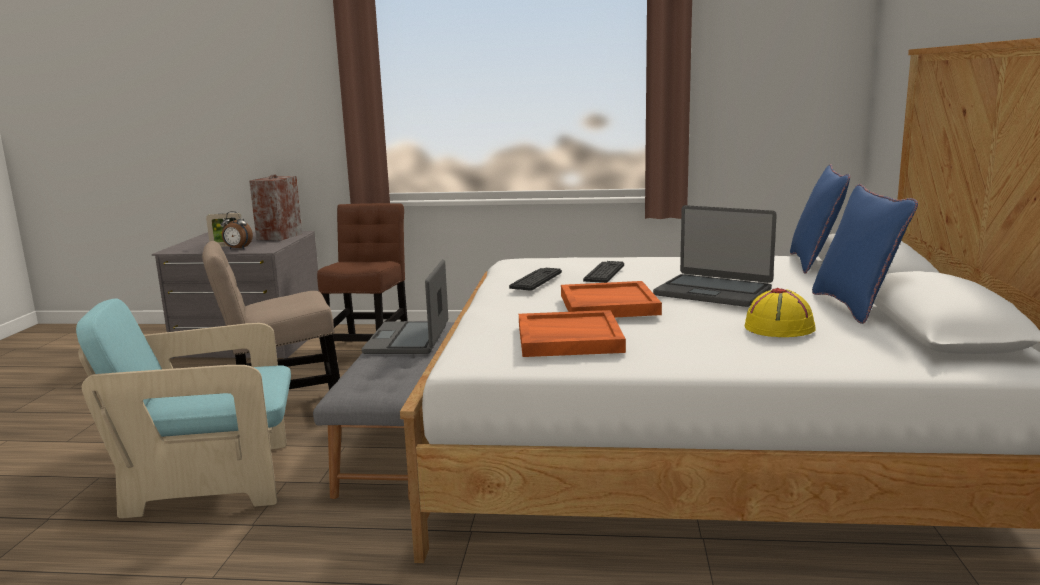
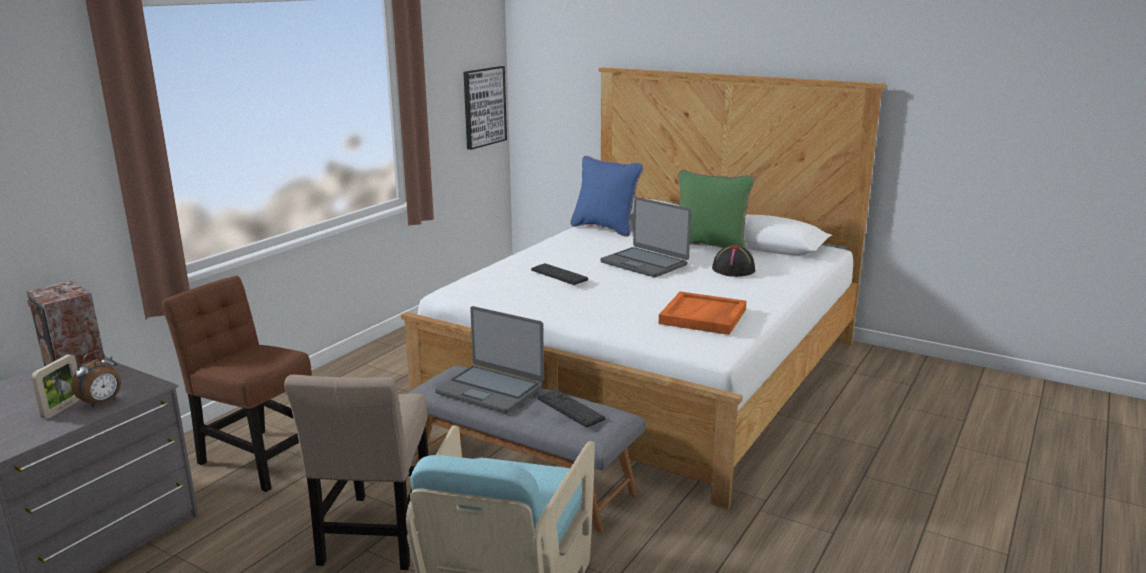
camera: 65 degrees left, 5 degrees up
keyboard [509,268,562,291] -> keyboard moved to [538,389,605,428]
orange tray [561,281,662,318] -> none
laptop [653,205,777,307] -> laptop turned 75 degrees clockwise [601,197,691,277]
yellow hat [745,288,816,337] -> black hat [712,245,756,277]
blue pillow [812,184,918,324] -> green pillow [678,170,755,249]
none -> picture [463,66,507,150]

